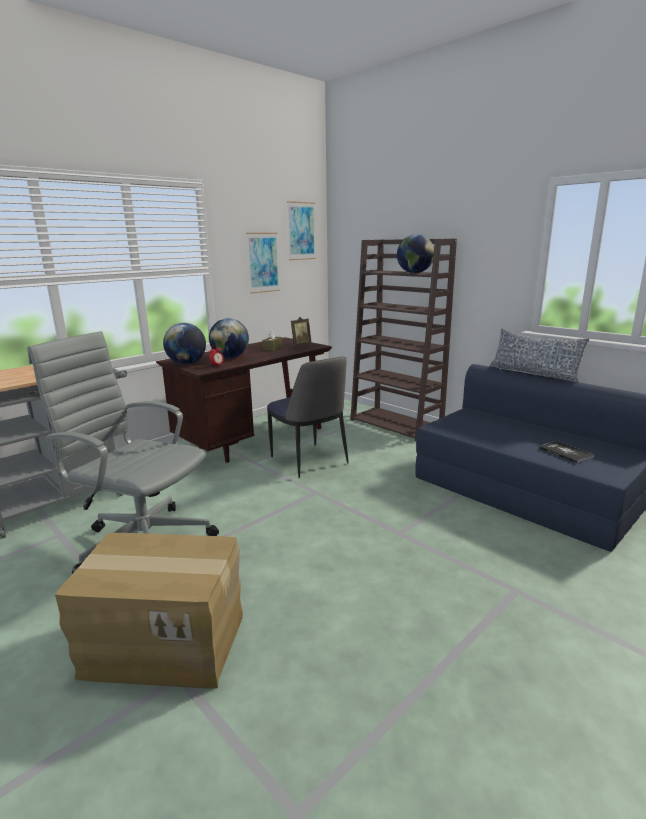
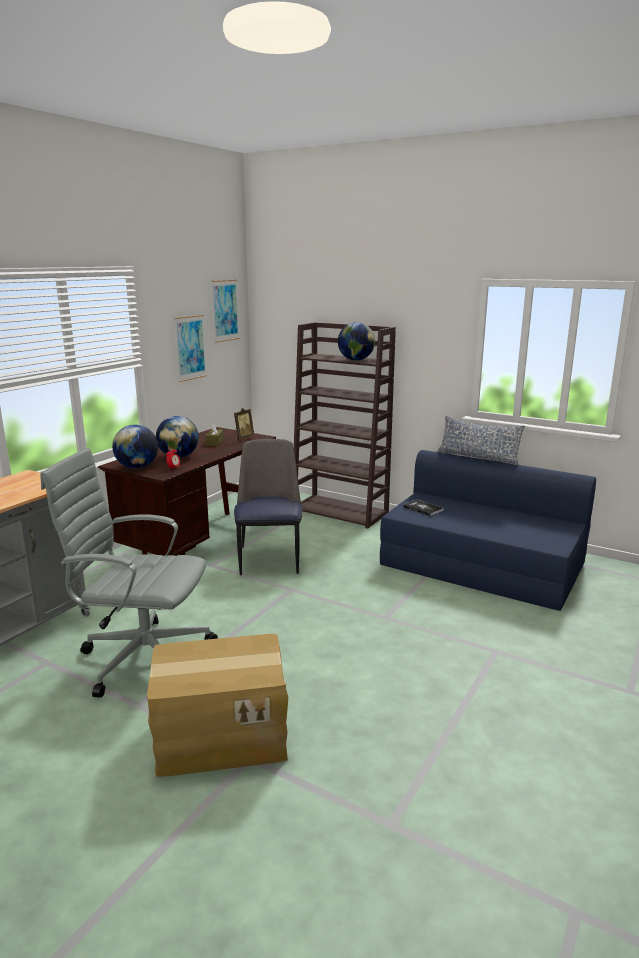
camera: 15 degrees left, 0 degrees up
chair [267,356,349,478] -> chair turned 135 degrees counterclockwise [234,439,303,575]
book [539,441,594,464] -> book moved to [403,499,444,516]

